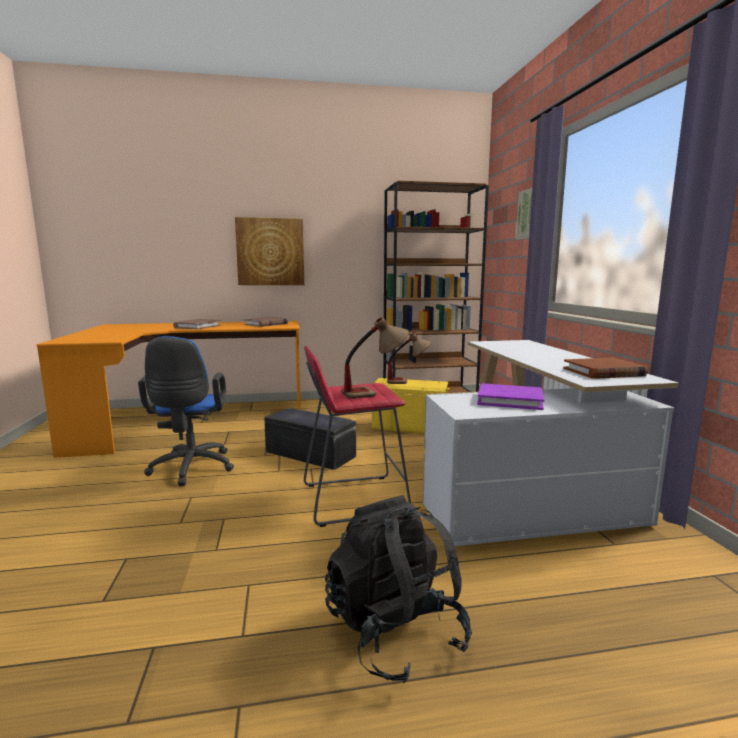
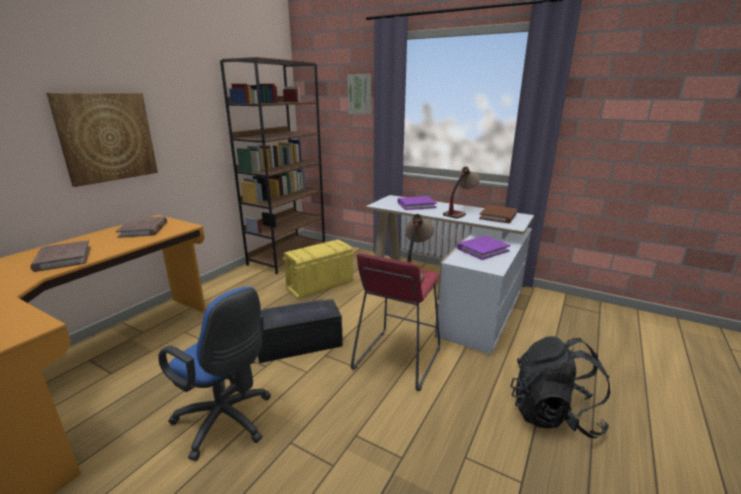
camera: 50 degrees left, 10 degrees up
table lamp [387,333,432,384] -> table lamp moved to [443,167,480,218]
none -> purple book [398,196,437,210]

